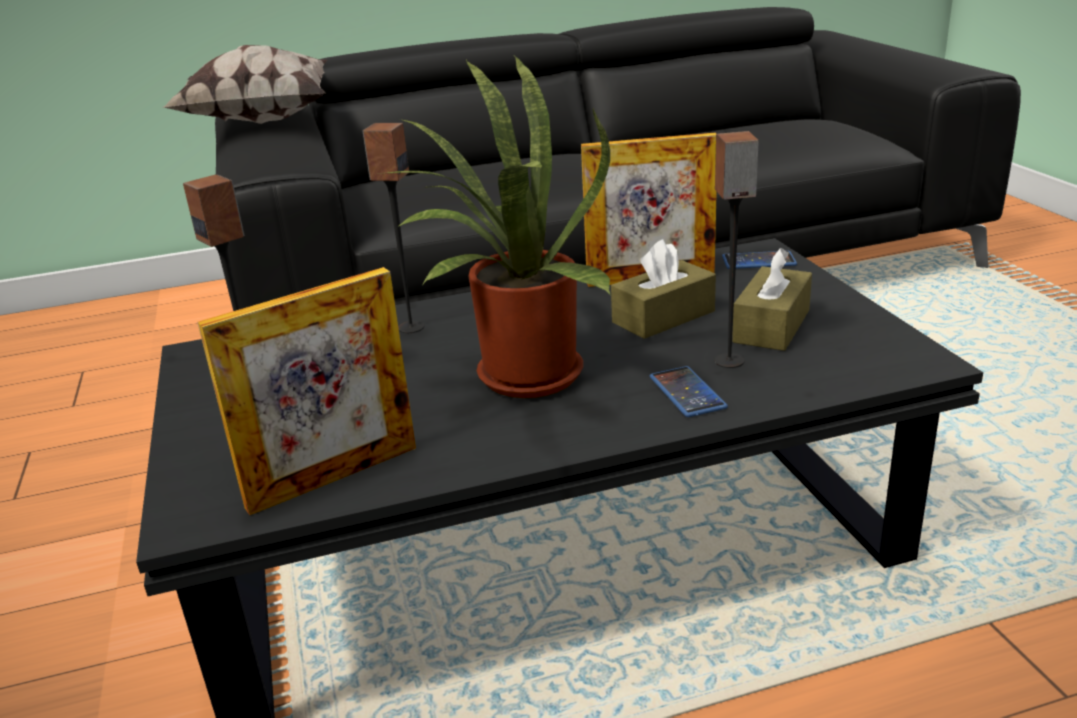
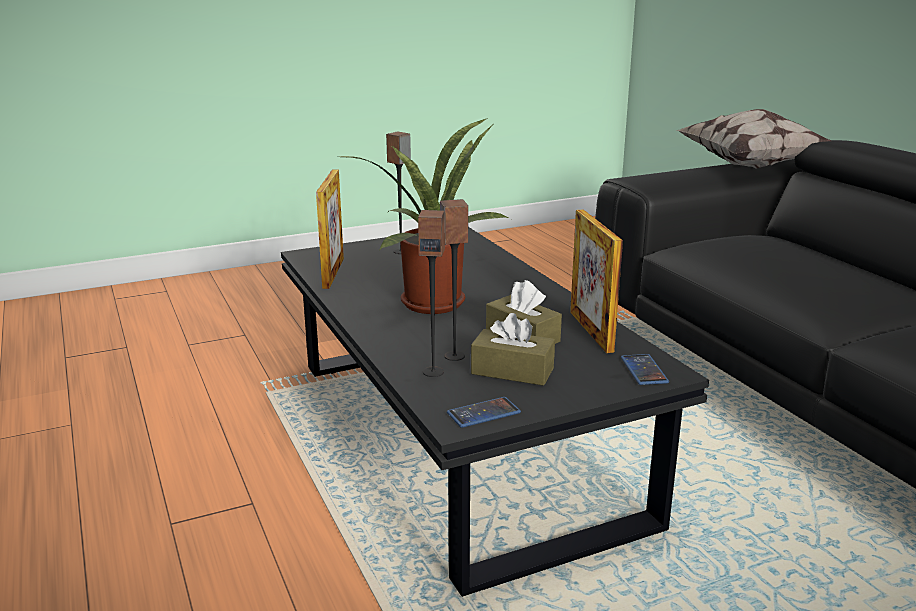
camera: 80 degrees right, 5 degrees down
picture frame [197,267,416,515] -> picture frame turned 135 degrees counterclockwise [316,170,344,289]
speaker [363,123,424,333] -> speaker moved to [418,210,445,377]
phone [650,366,728,417] -> phone moved to [447,397,521,428]

